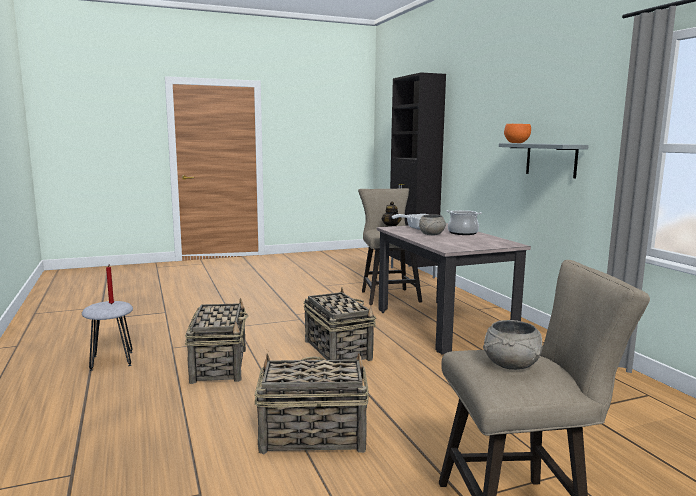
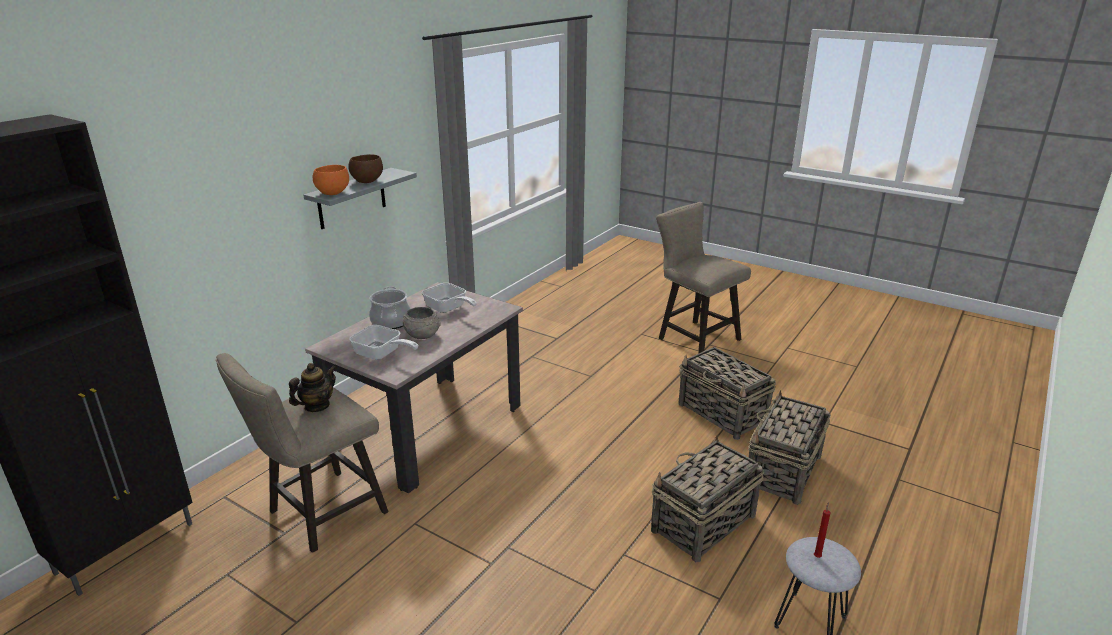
camera: 125 degrees left, 15 degrees up
basket [304,287,376,361] -> basket moved to [748,390,831,505]
grey bowl [483,320,542,370] -> none
none -> brown bowl [348,154,383,183]
none -> frying pan [422,283,477,313]

